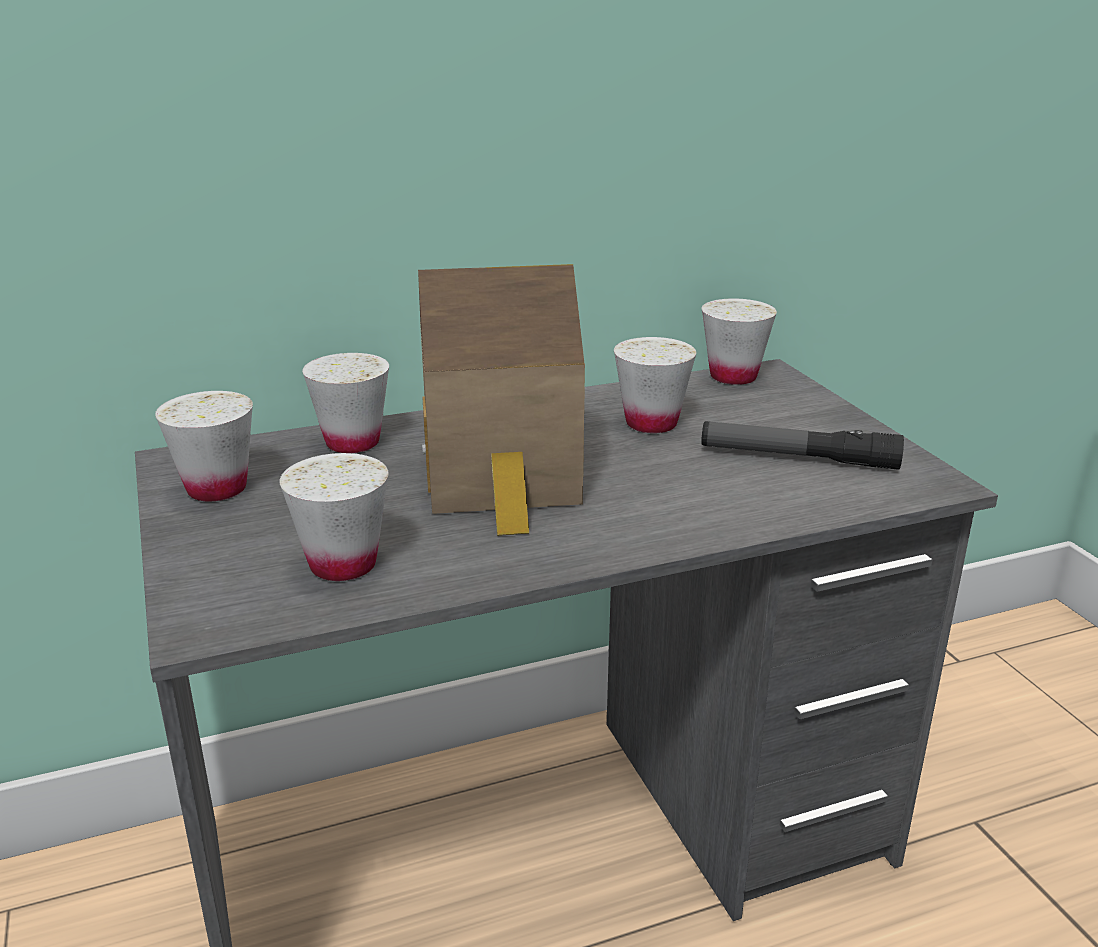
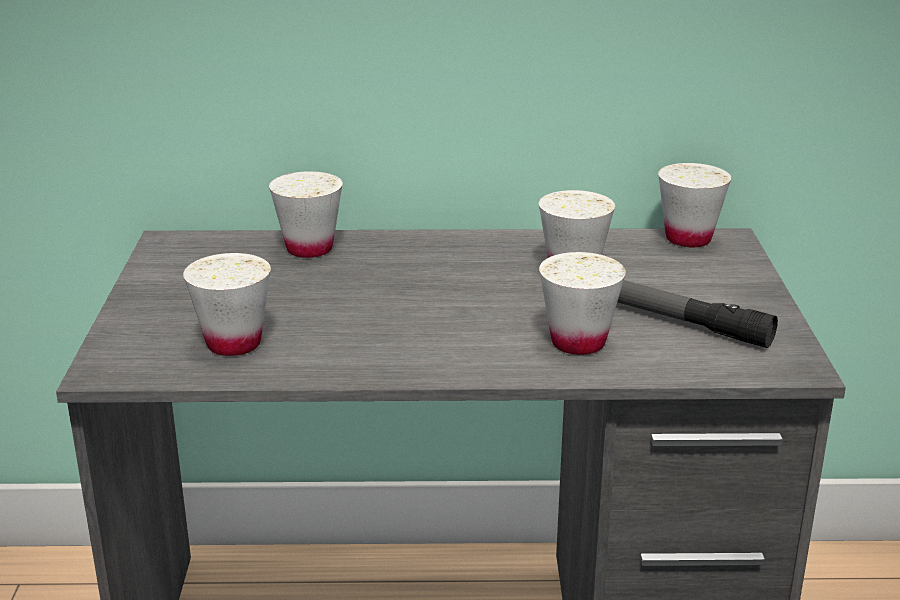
camera: 20 degrees right, 0 degrees up
white cup [155,391,253,501] -> white cup moved to [539,252,626,355]
toy house [418,264,585,536] -> none

